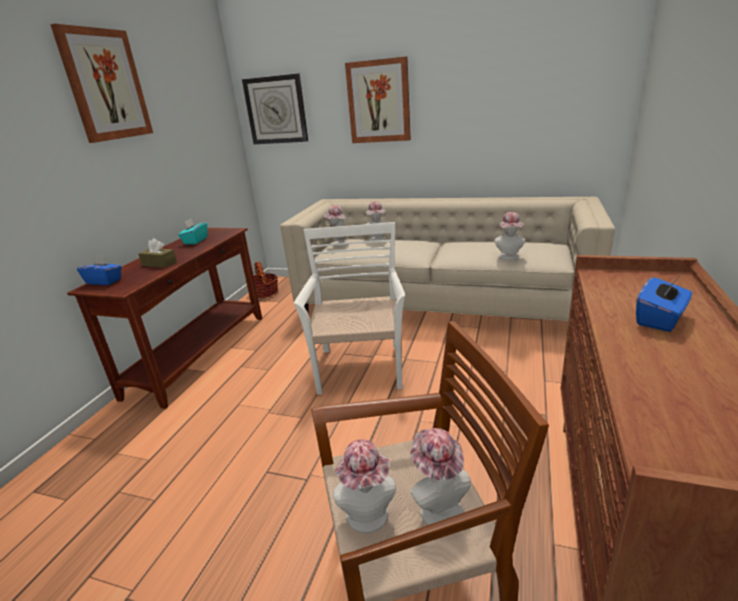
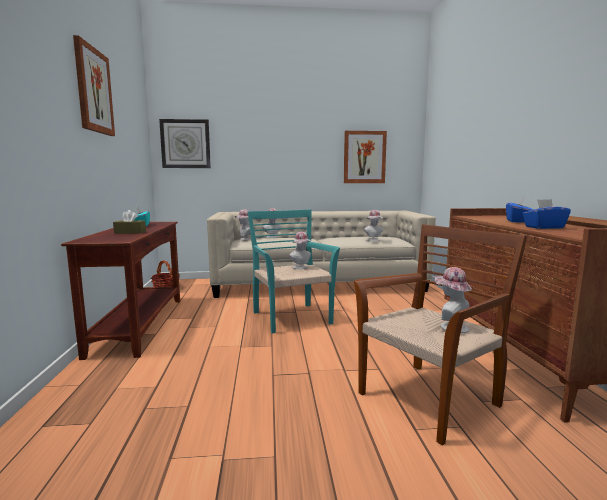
camera: 25 degrees left, 15 degrees down
blue tissue box [77,255,122,285] -> blue tissue box moved to [522,199,571,229]
white armchair [294,222,405,394] -> turquoise armchair [248,209,340,334]
hat [333,439,396,533] -> hat moved to [289,232,311,269]
picture [345,56,411,143] -> picture moved to [344,131,387,183]

